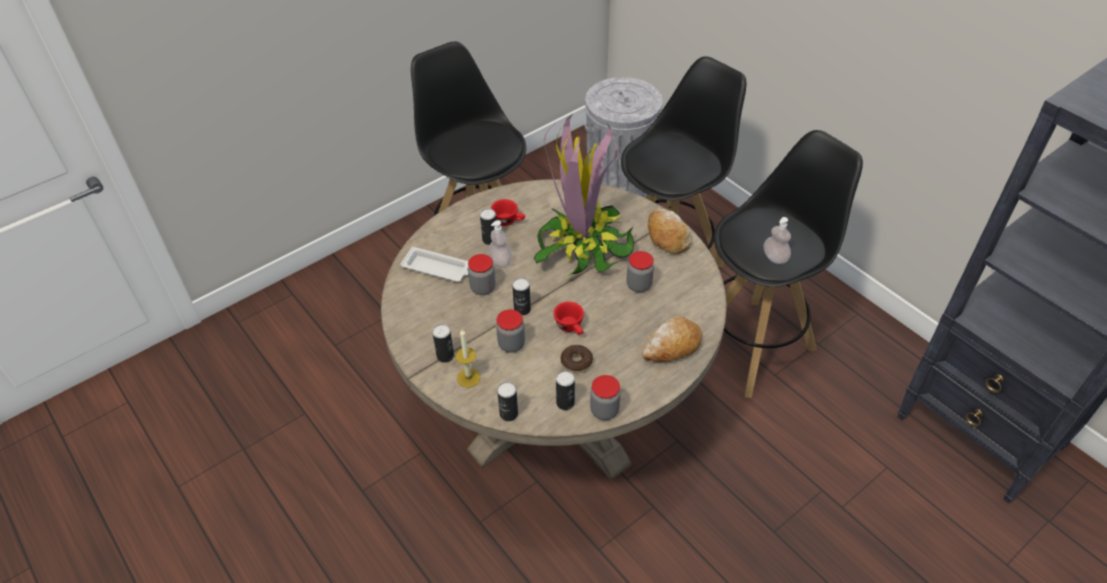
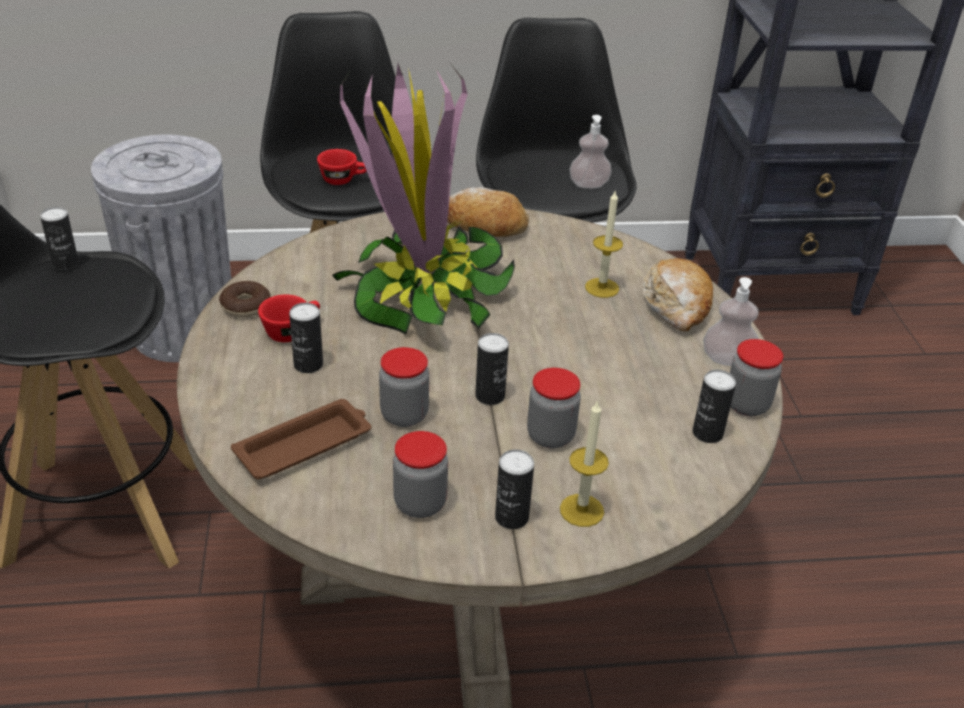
camera: 60 degrees left, 10 degrees down
white tray [400,246,468,282] -> brown tray [231,399,371,479]
soap dispenser [489,220,511,268] -> soap dispenser moved to [703,277,759,366]
can [497,382,518,421] -> can moved to [40,207,79,270]
red cup [553,301,584,335] -> red cup moved to [317,149,367,185]
donut [560,345,593,373] -> donut moved to [219,281,270,318]
jar [626,251,654,292] -> jar moved to [393,431,448,518]
none -> candle [585,189,623,298]

